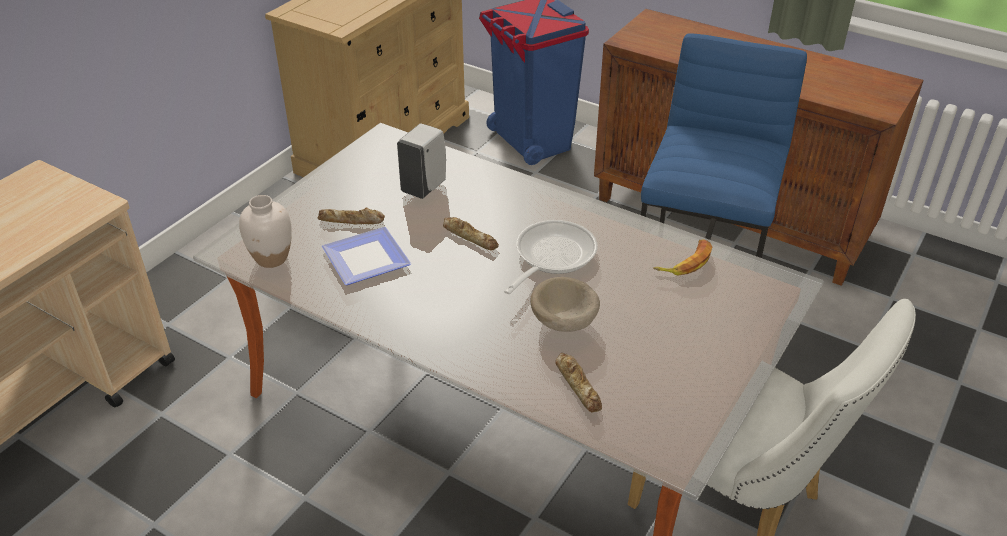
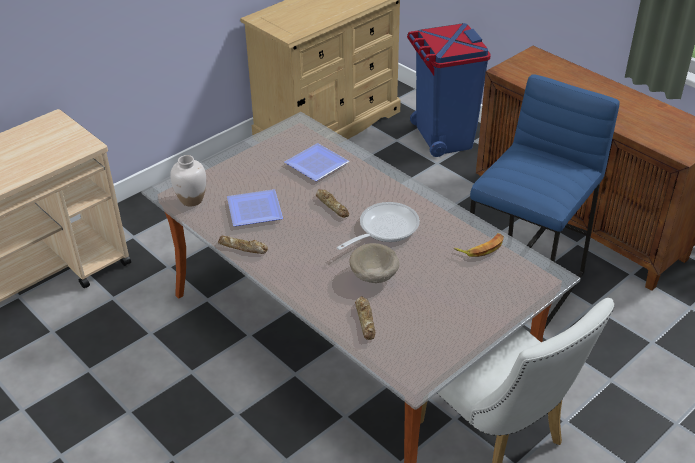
camera: 15 degrees right, 0 degrees up
bread [318,207,385,224] -> bread moved to [218,236,268,254]
white soap dispenser [397,123,446,199] -> plate [285,143,349,181]

